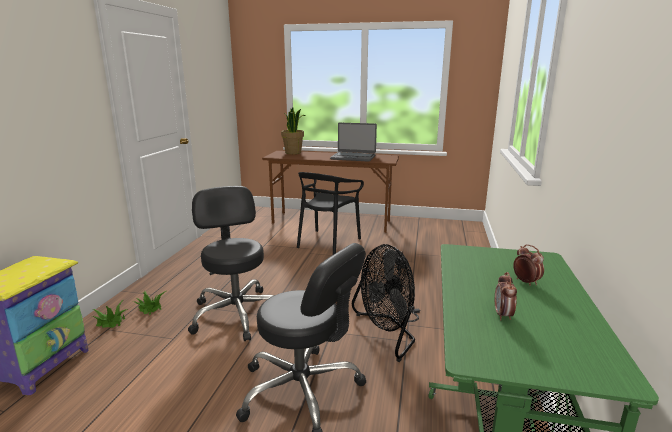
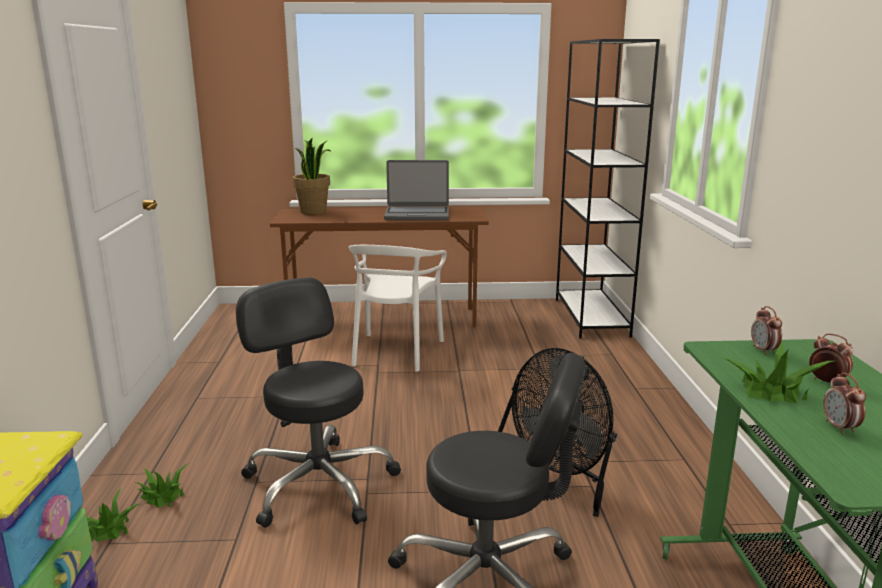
camera: 15 degrees left, 0 degrees up
black chair [297,172,364,255] -> white chair [349,245,447,372]
none -> white bookcase [556,39,660,338]
none -> potted plant [723,342,834,403]
none -> alarm clock [751,306,782,355]

